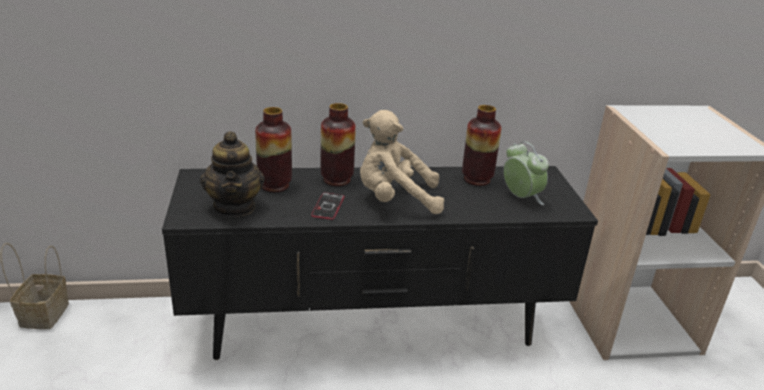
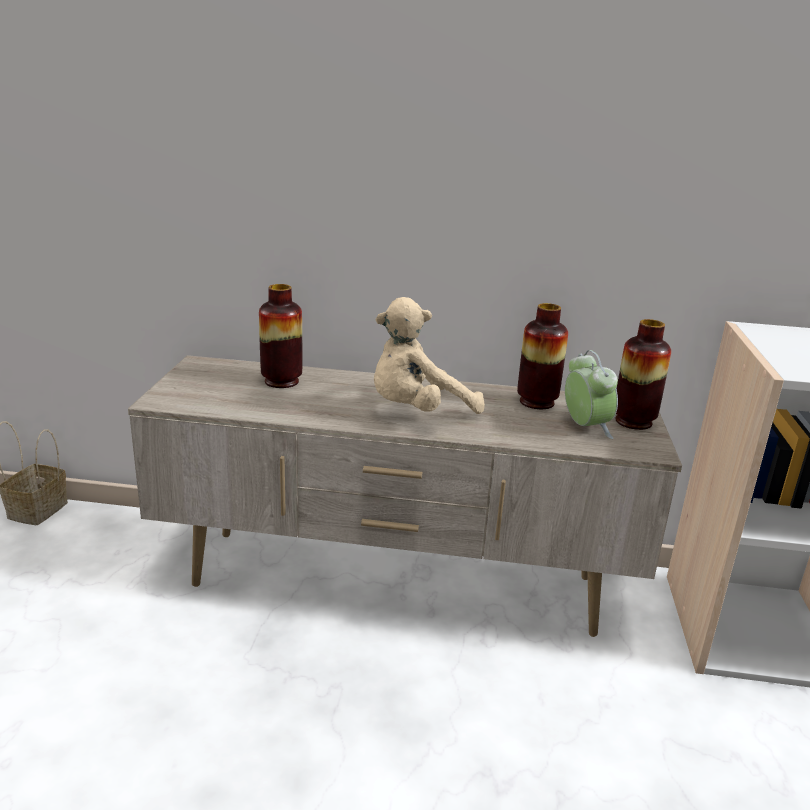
camera: 15 degrees right, 5 degrees down
black tv stand [162,166,598,360] -> beige tv stand [128,355,682,637]
teapot [200,131,265,217] -> none
phone [311,193,345,220] -> none
vase [321,103,356,186] -> vase moved to [615,319,671,430]
beige plush toy [360,110,445,214] -> beige plush toy turned 45 degrees counterclockwise [374,297,485,414]

